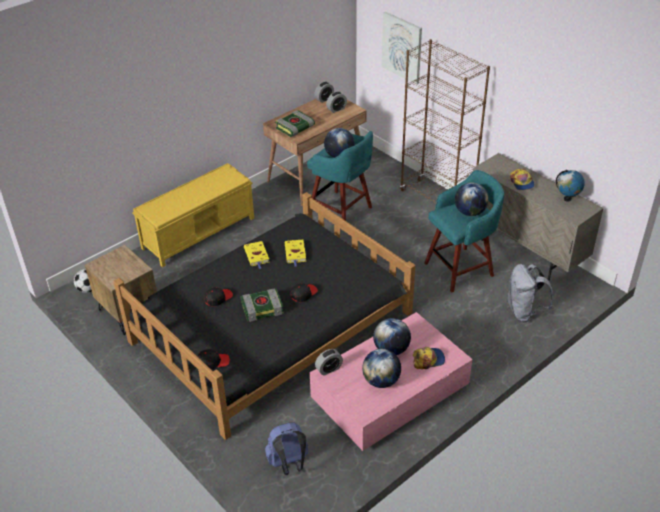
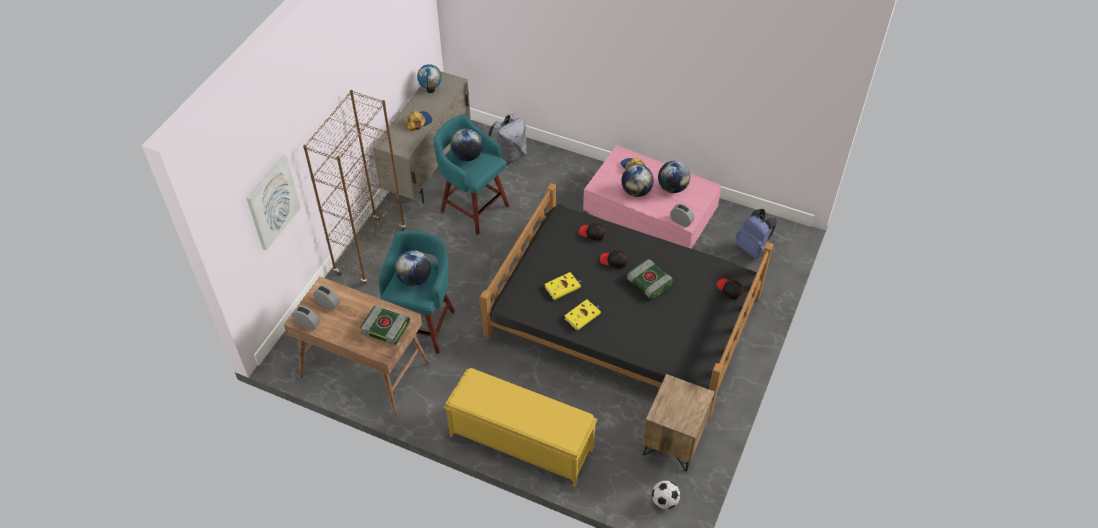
camera: 115 degrees left, 10 degrees up
black cap [204,287,233,307] -> black cap moved to [579,223,606,241]

